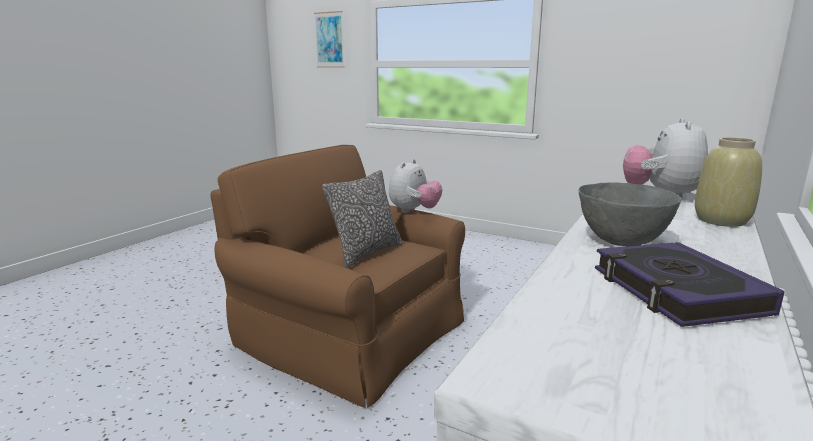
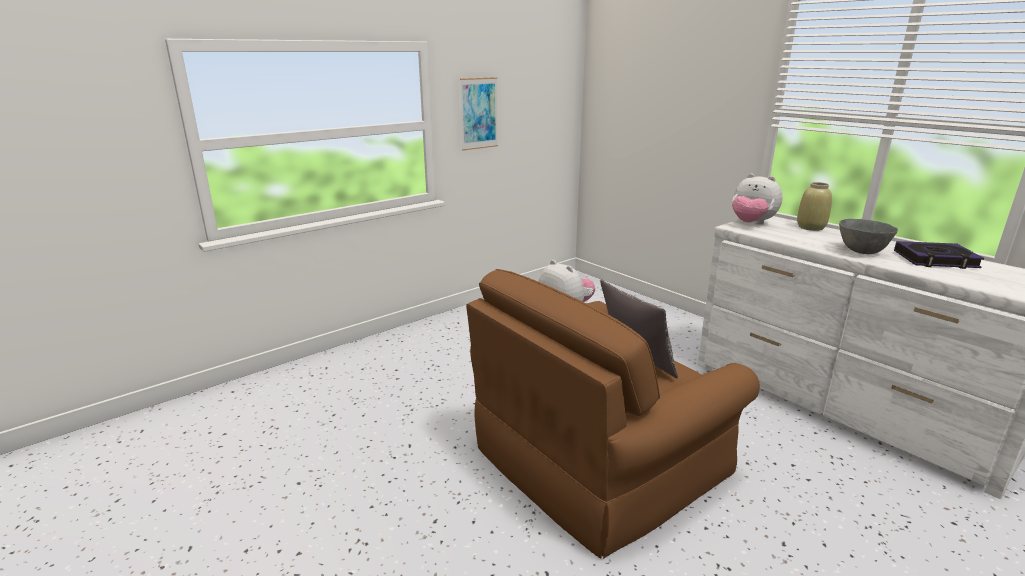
camera: 70 degrees left, 5 degrees up
picture [314,11,345,68] -> picture moved to [460,77,498,151]

